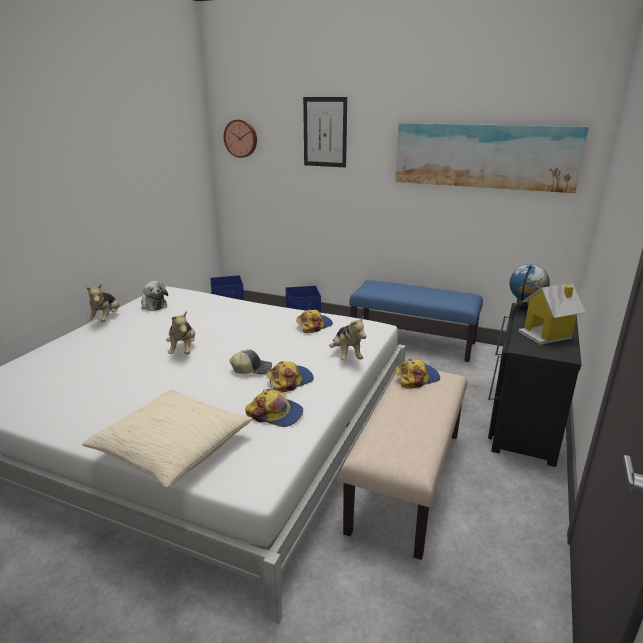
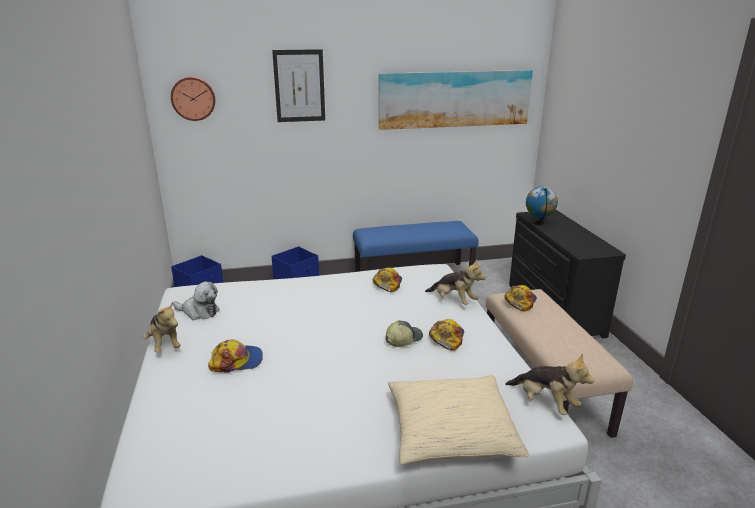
camera: 35 degrees left, 0 degrees up
plush toy [166,311,195,354] -> plush toy moved to [505,353,594,415]
cap [245,389,303,427] -> cap moved to [208,339,263,373]
toy house [518,283,586,345] -> none

